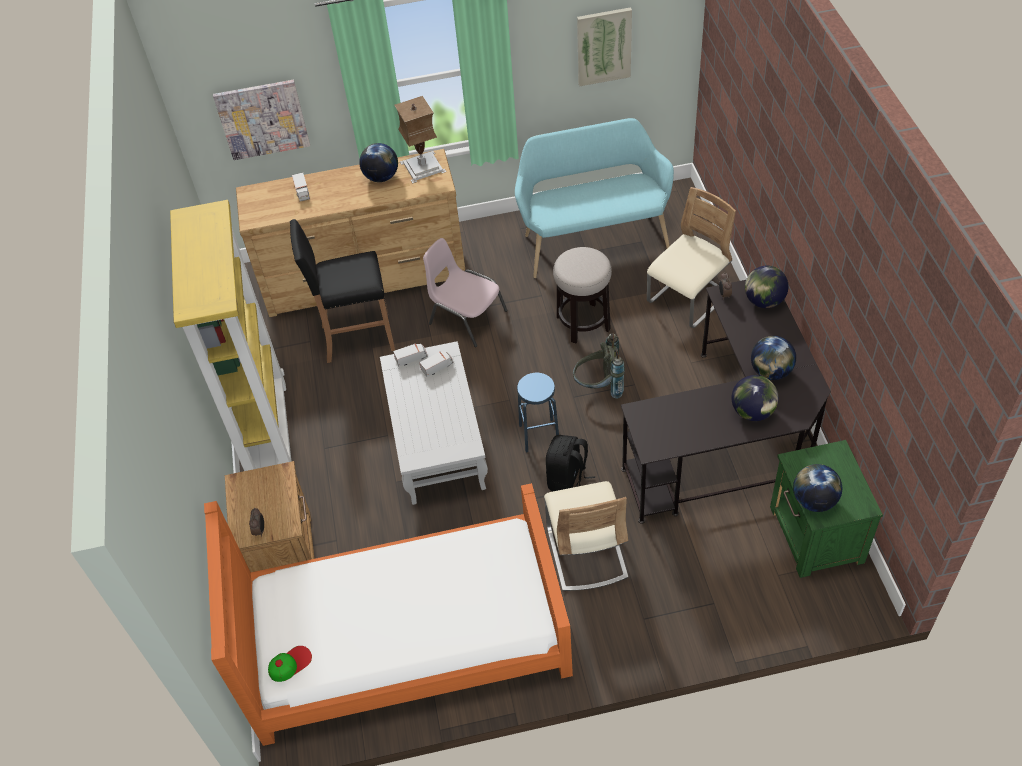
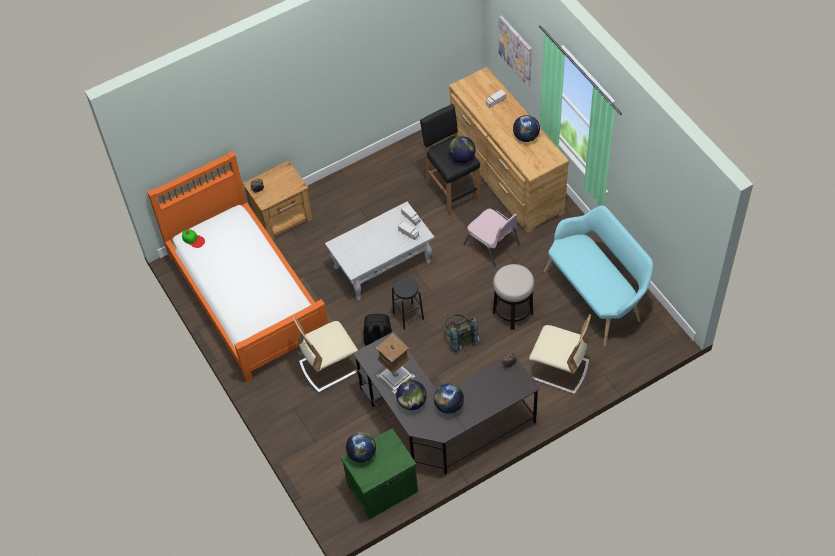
camera: 70 degrees right, 5 degrees up
yellow bookcase [170,200,292,471] -> none
table lamp [394,96,447,184] -> table lamp moved to [376,334,416,394]
pink chair [423,238,508,347] -> pink chair turned 120 degrees clockwise [463,209,520,267]
blue stool [517,373,559,452] -> black stool [392,277,424,330]
picture [577,7,632,86] -> none
globe [745,265,789,308] -> globe moved to [449,136,476,163]

